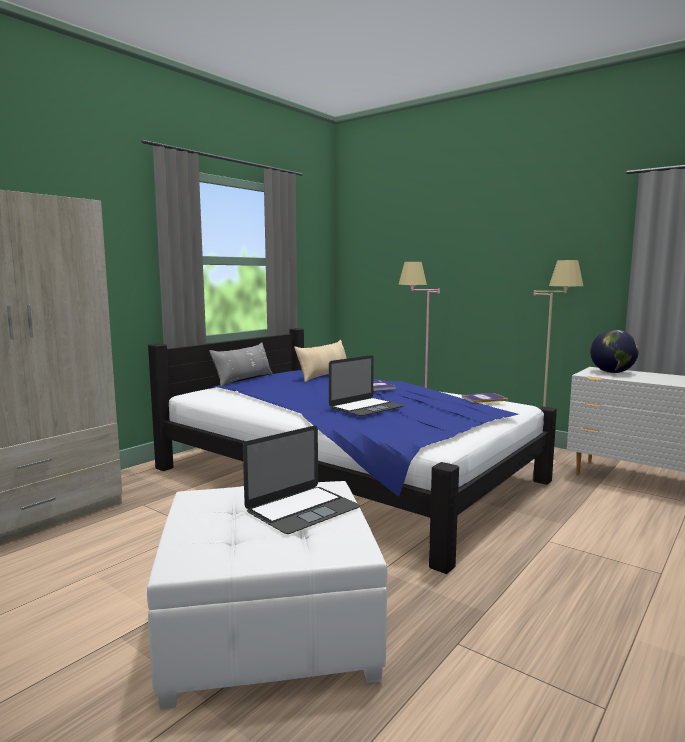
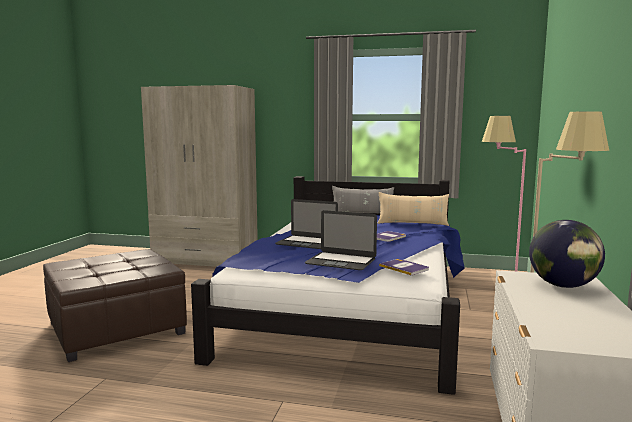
camera: 65 degrees right, 0 degrees up
white ottoman [147,481,387,710] -> brown ottoman [43,249,187,362]
laptop [243,426,360,534] -> laptop moved to [305,210,377,270]

